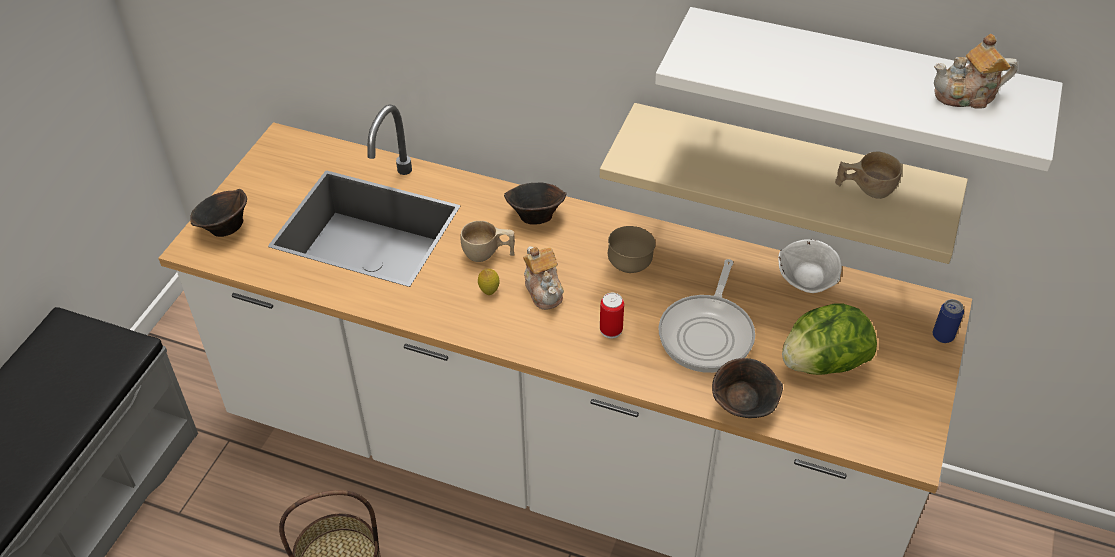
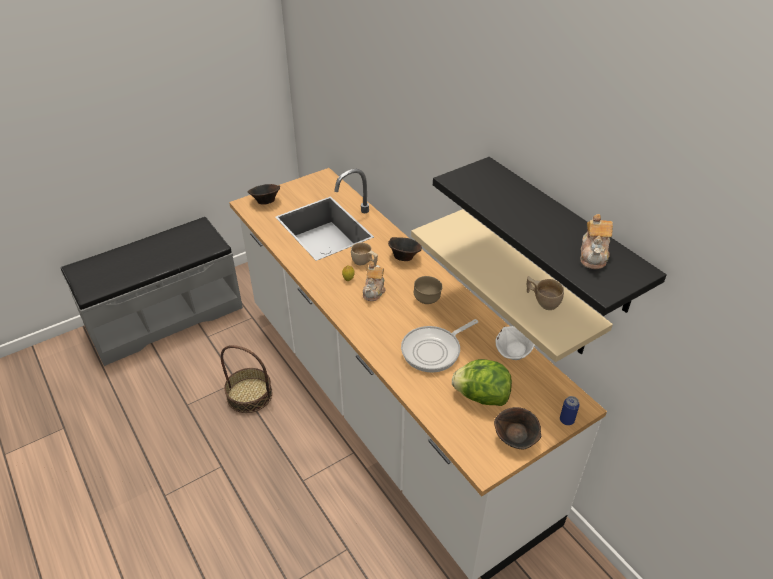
camera: 35 degrees right, 5 degrees down
can [600,293,624,339] -> none
white shelf [655,7,1063,172] -> black shelf [433,157,667,316]
brown bowl [712,358,783,418] -> brown bowl moved to [494,407,541,449]
teapot [934,34,1018,109] -> teapot turned 105 degrees counterclockwise [580,214,613,269]

